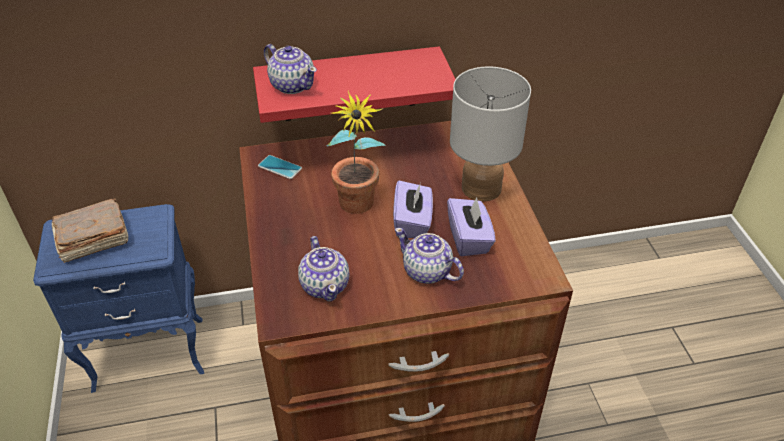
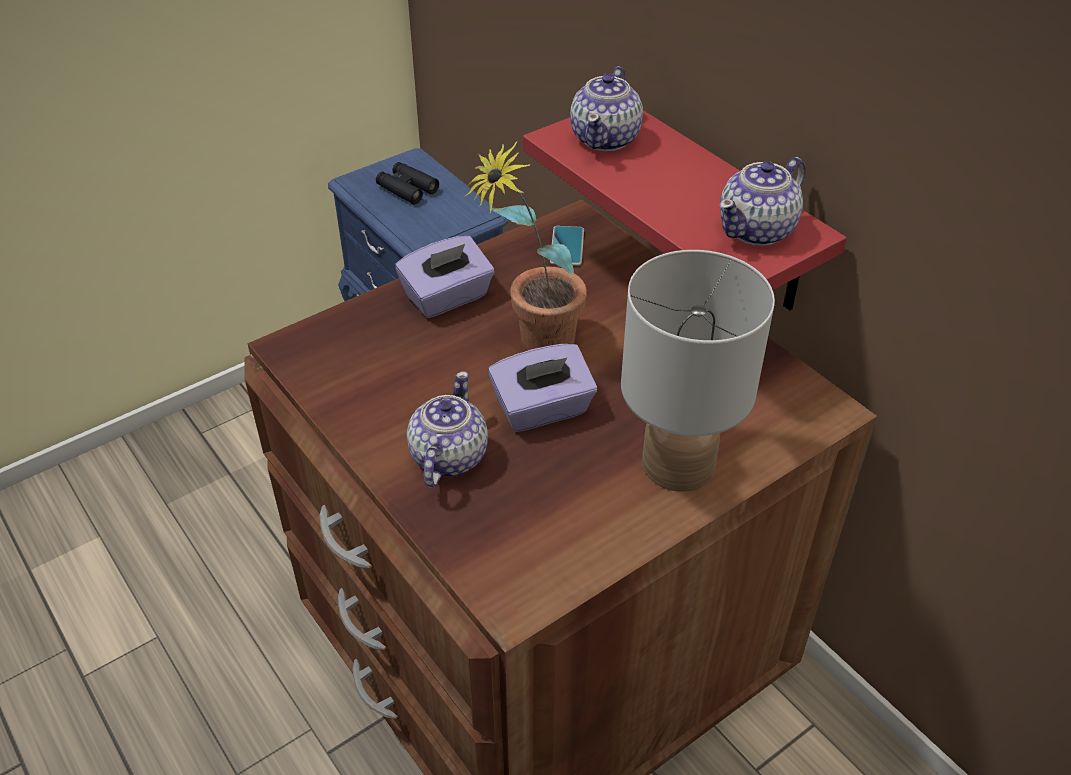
camera: 65 degrees right, 0 degrees up
brown book [52,198,128,263] -> black binoculars [376,162,439,204]
teapot [298,236,349,302] -> teapot moved to [719,157,806,246]
purple tissue box [447,197,496,256] -> purple tissue box moved to [395,236,494,318]

